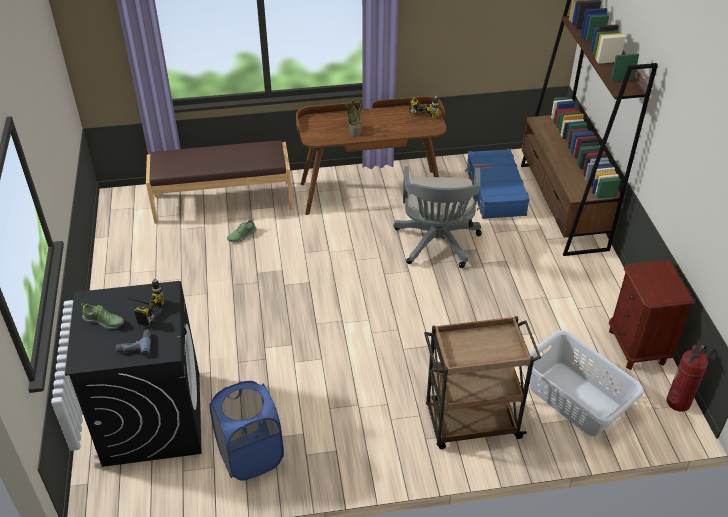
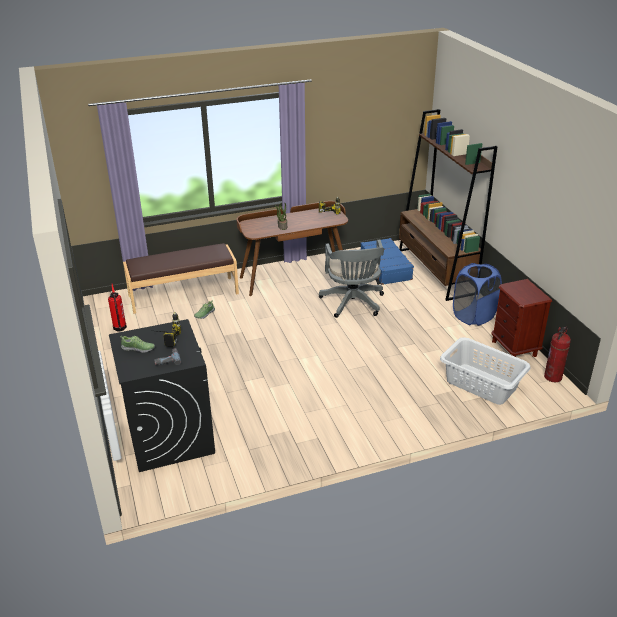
camera: 10 degrees left, 10 degrees down
blue laundry basket [210,381,284,481] -> blue laundry basket moved to [453,263,502,326]
brown cart [424,316,541,449] -> none
none -> fire extinguisher [108,284,127,332]

